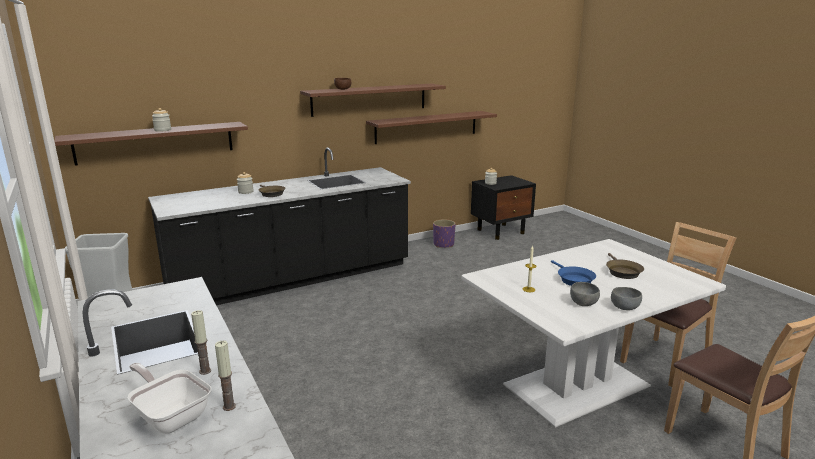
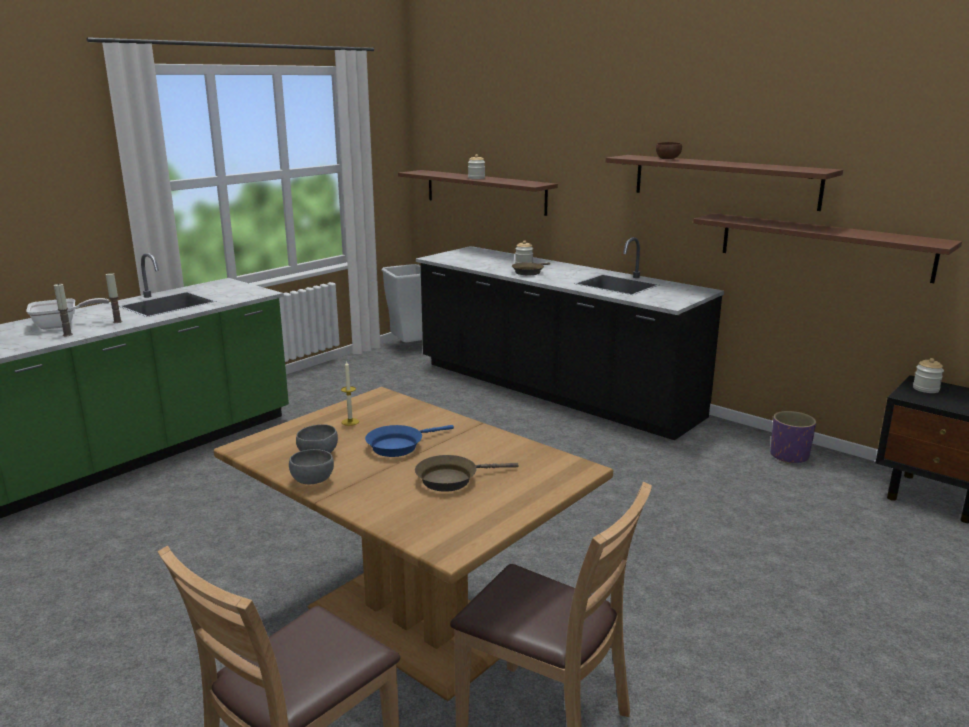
camera: 70 degrees right, 0 degrees up
frying pan [127,363,211,434] -> frying pan turned 45 degrees clockwise [26,298,109,330]
white dining table [462,239,726,428] -> brown dining table [214,387,613,701]

